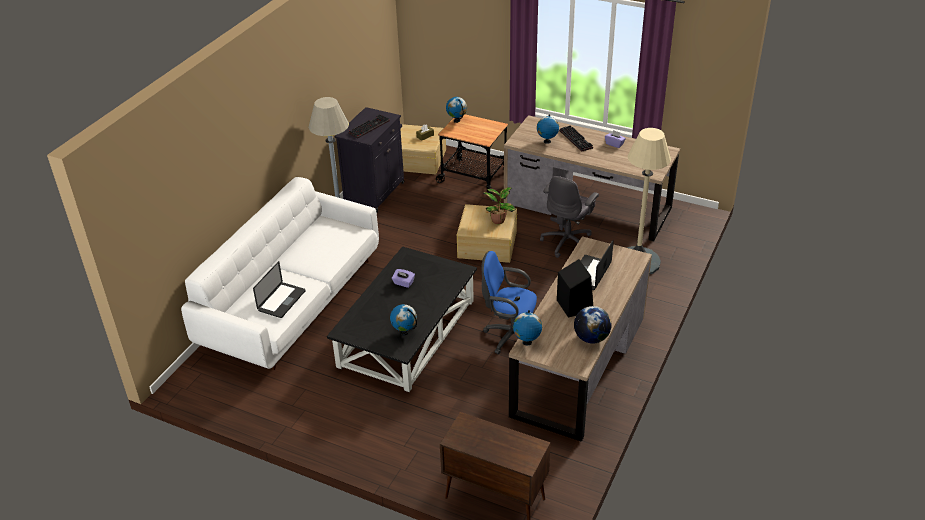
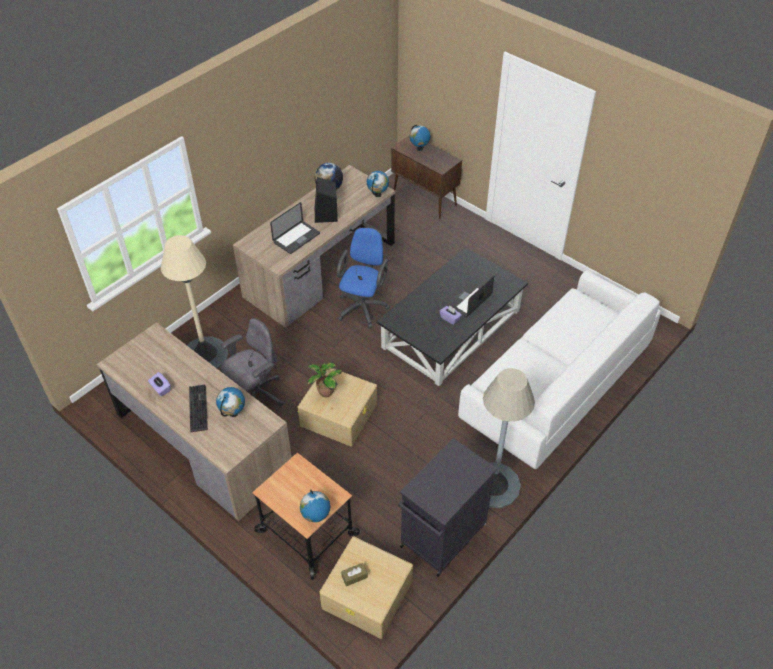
camera: 165 degrees left, 10 degrees up
laptop [253,261,306,318] -> laptop moved to [447,276,494,317]
keyboard [349,114,390,138] -> none
globe [390,304,417,335] -> globe moved to [410,125,430,151]
blue office chair [481,251,537,354] -> blue office chair turned 105 degrees counterclockwise [336,228,390,328]

